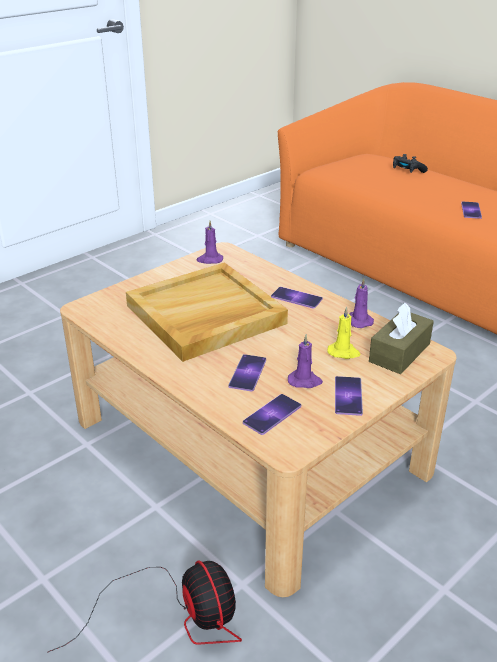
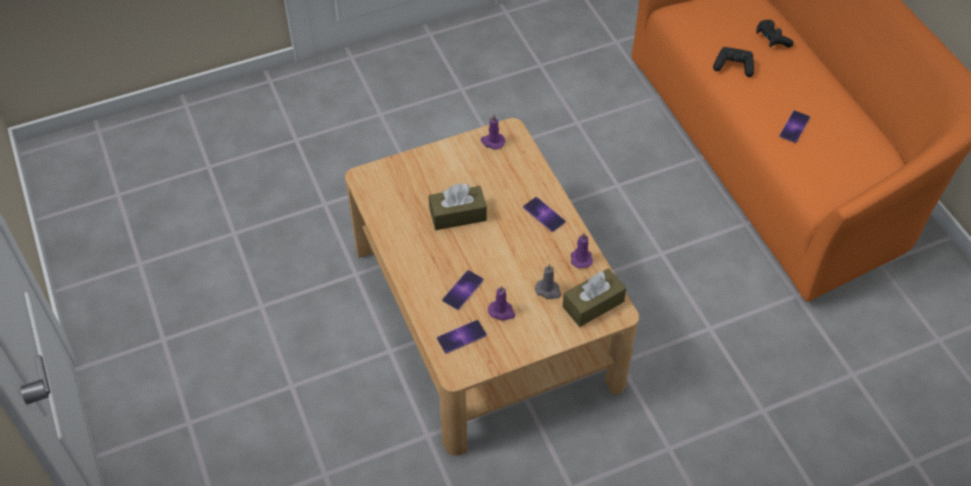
camera: 20 degrees right, 20 degrees up
fan [48,560,242,652] -> none
beige tray [126,262,288,362] -> brown tissue box [429,184,487,230]
yellow candle [327,307,361,359] -> grey candle [535,264,561,299]
phone [335,376,363,416] -> none
none -> black game controller [713,47,754,77]

